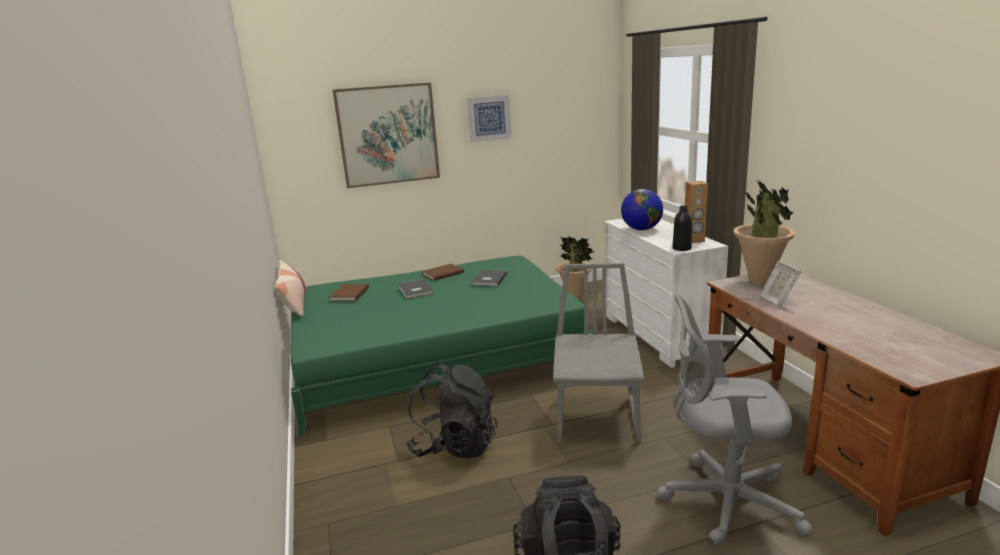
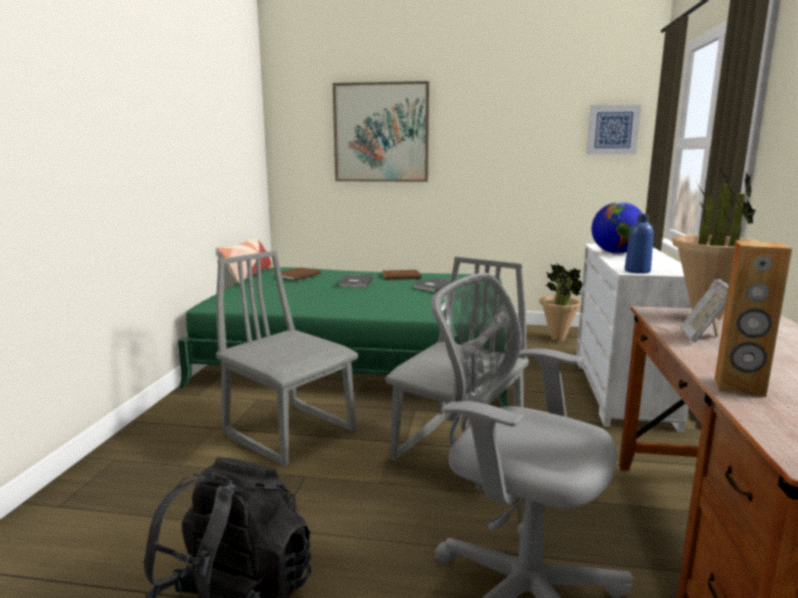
camera: 25 degrees right, 5 degrees down
black backpack [406,363,498,458] -> grey chair [216,250,358,467]
picture [467,95,511,142] -> picture moved to [587,105,641,154]
black bottle [673,206,692,251] -> blue bottle [625,214,654,274]
brown speaker [685,181,708,243] -> brown speaker moved to [715,240,792,397]

